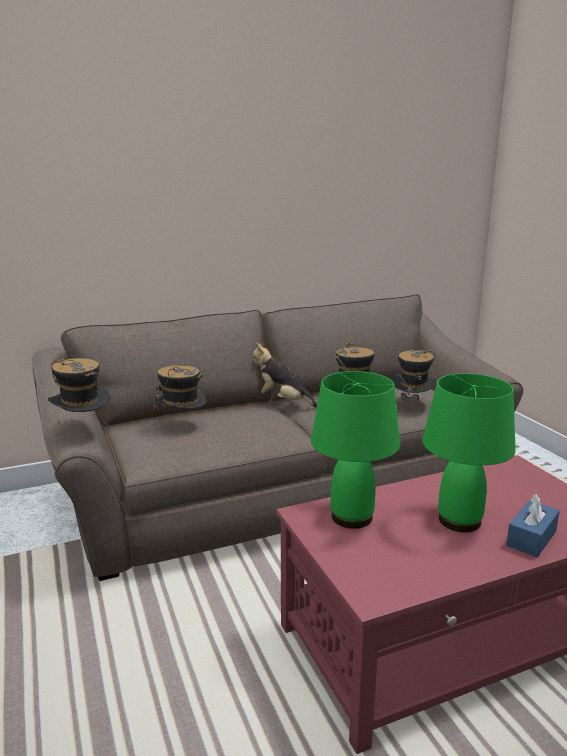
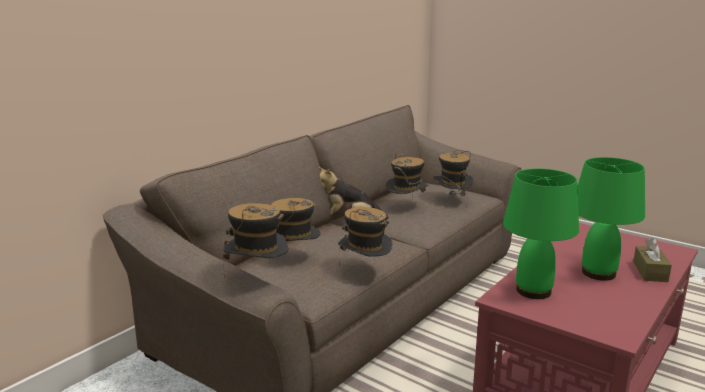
camera: 30 degrees left, 0 degrees up
blue tissue box [506,494,560,557] -> brown tissue box [633,238,672,282]
none -> hat [338,207,392,266]

